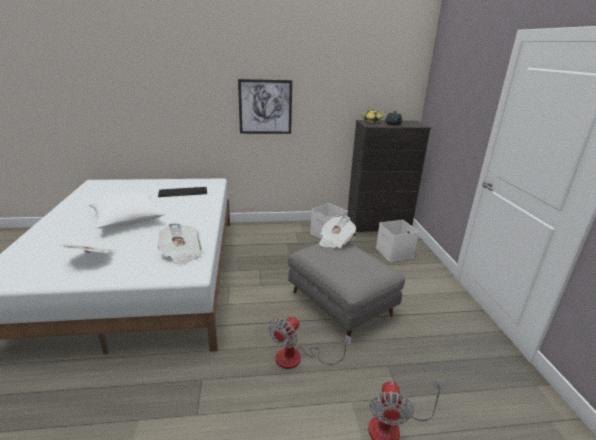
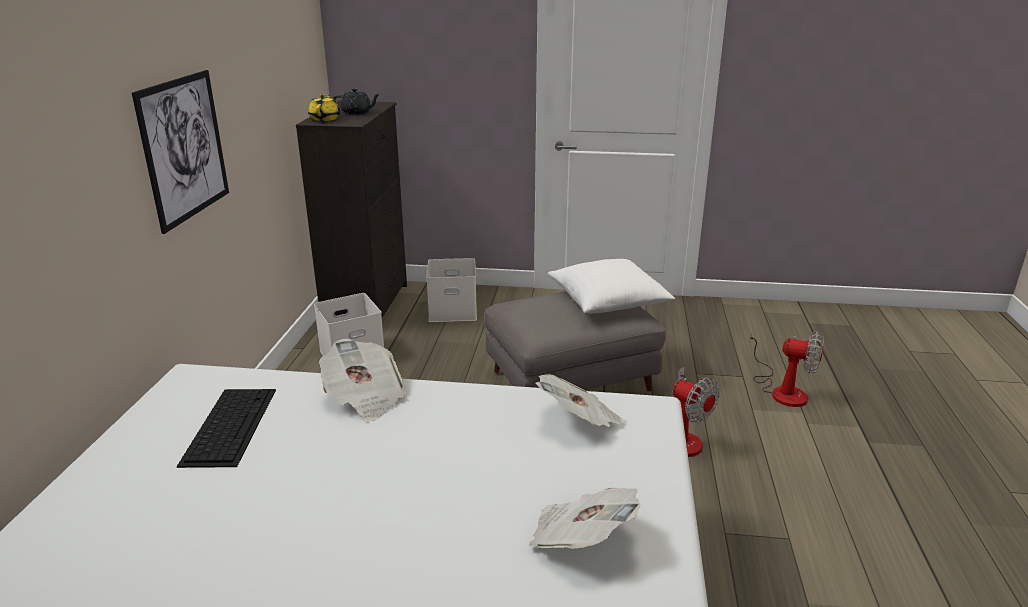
camera: 75 degrees left, 0 degrees up
white pillow [89,193,165,228] -> white pillow moved to [548,259,675,314]
newspaper [319,216,356,248] -> newspaper moved to [319,338,406,421]

